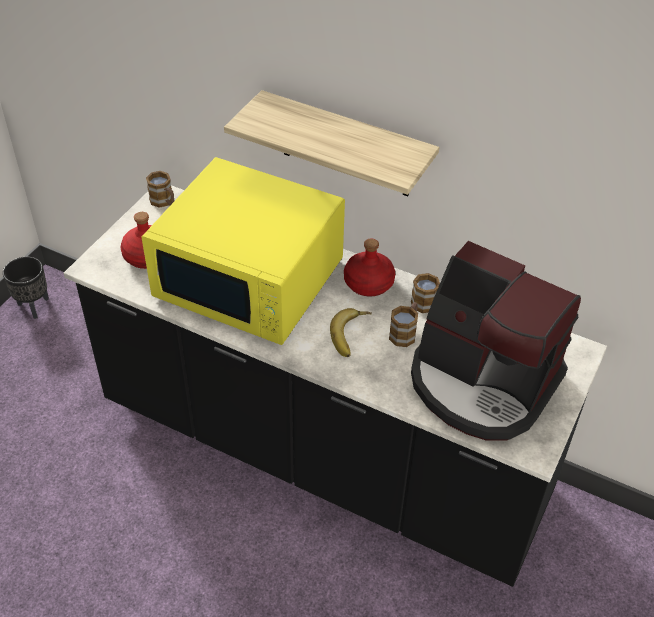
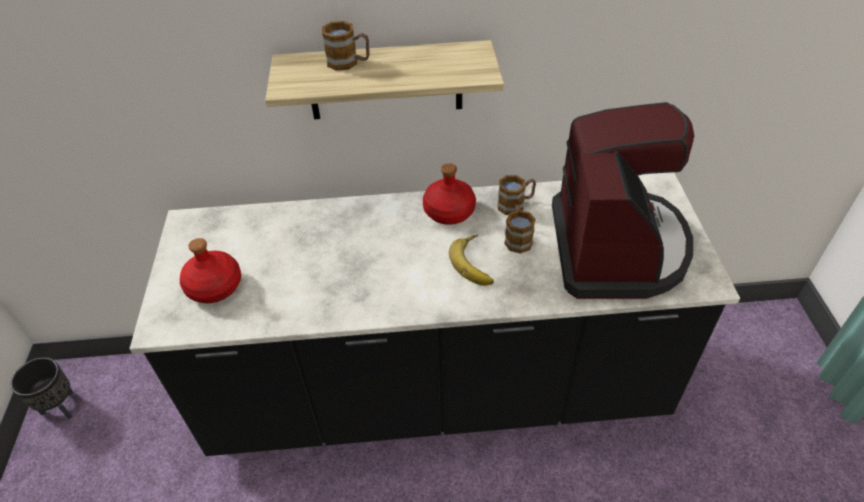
camera: 30 degrees left, 0 degrees up
yellow microwave [142,157,345,345] -> none
mug [146,171,174,208] -> mug moved to [322,21,369,71]
coffee machine [411,241,581,441] -> coffee machine turned 90 degrees counterclockwise [552,102,694,299]

